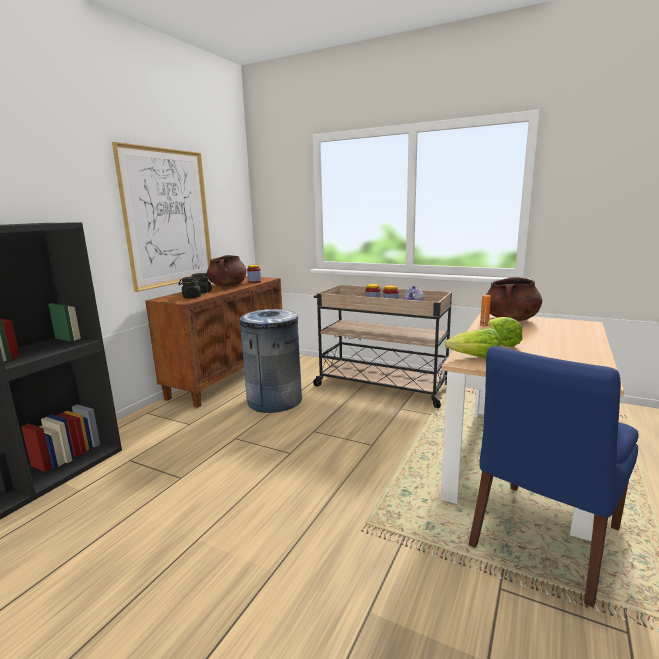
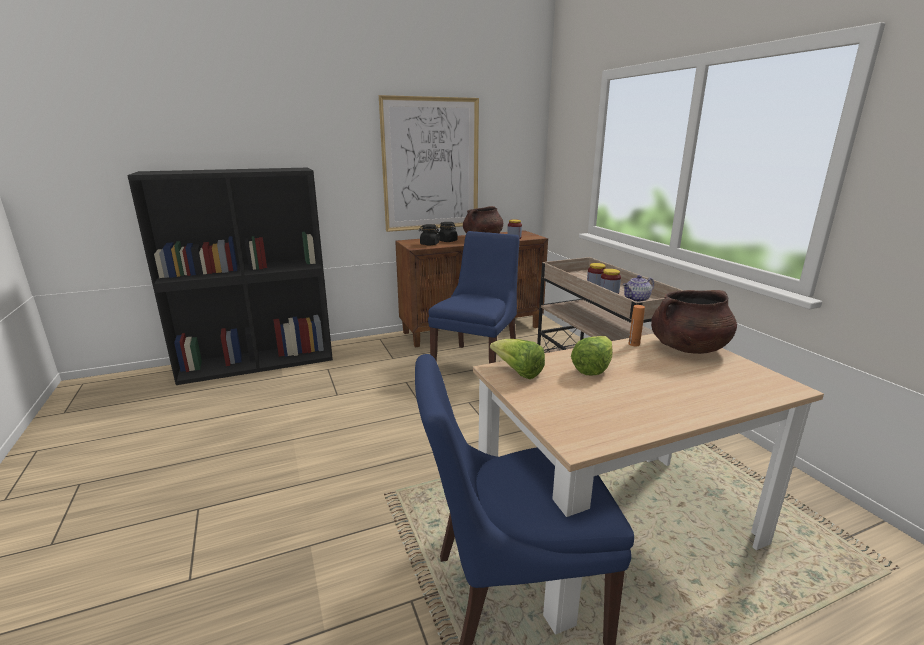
camera: 40 degrees right, 5 degrees up
grey trash can [239,309,302,413] -> blue chair [428,231,520,363]

